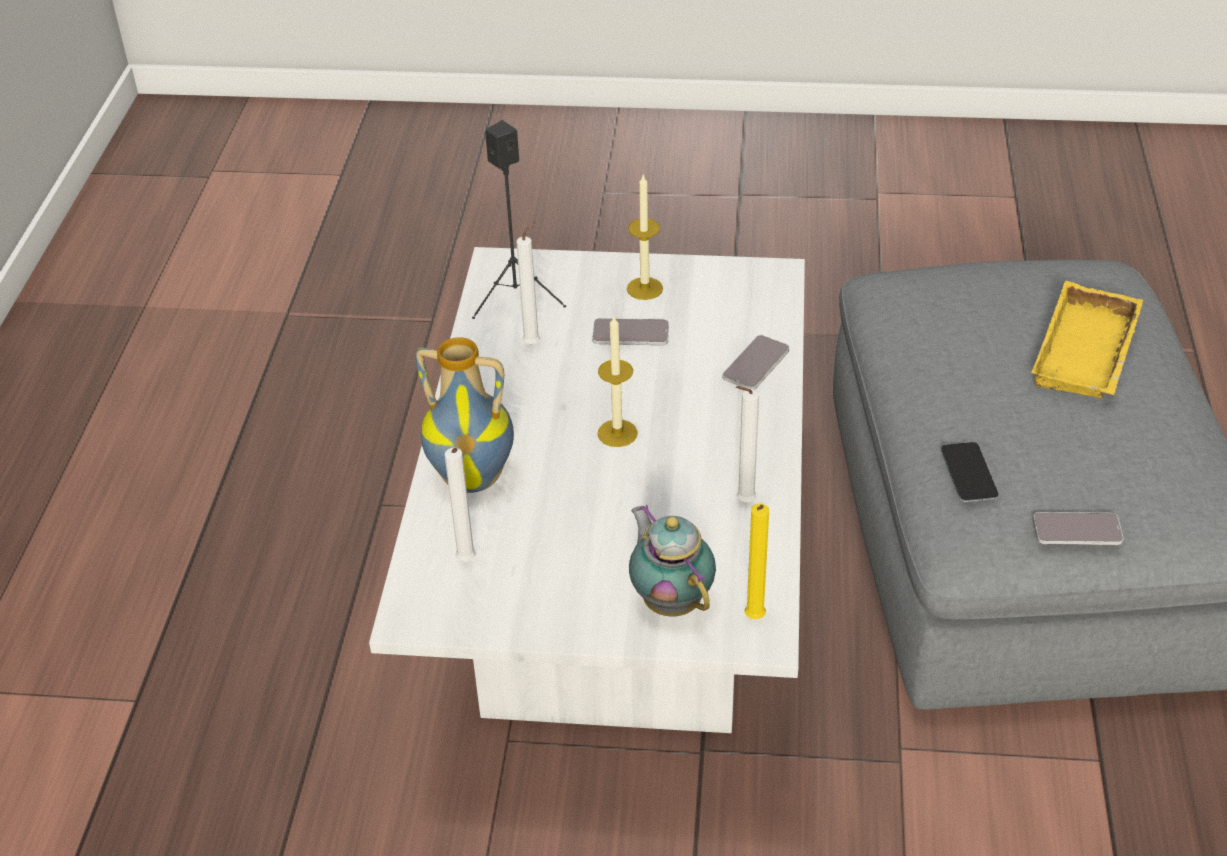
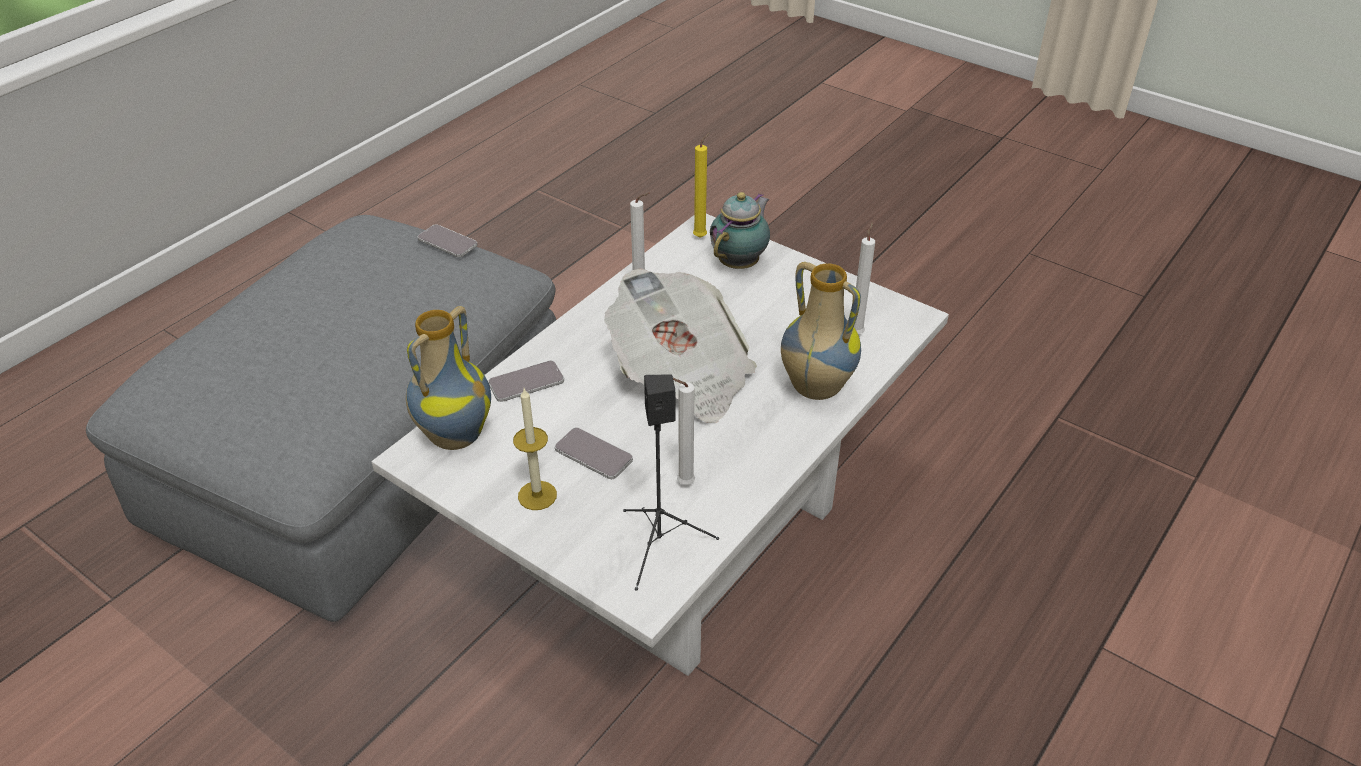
camera: 150 degrees left, 0 degrees up
candle [598,316,638,447] -> newspaper [604,268,757,423]
teapot [629,505,716,617] -> teapot turned 150 degrees counterclockwise [710,192,770,269]
phone [941,442,999,502] -> none
yellow tray [1031,281,1143,398] -> none
none -> vase [406,306,491,450]

